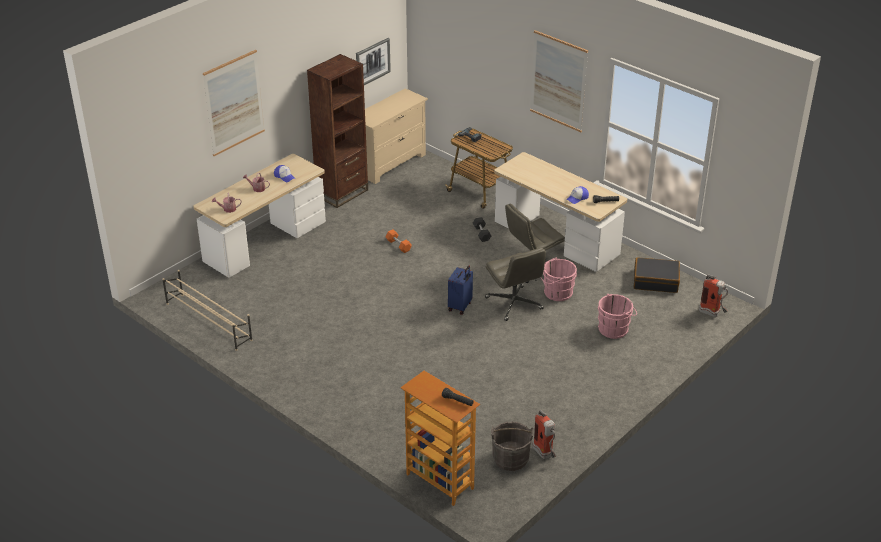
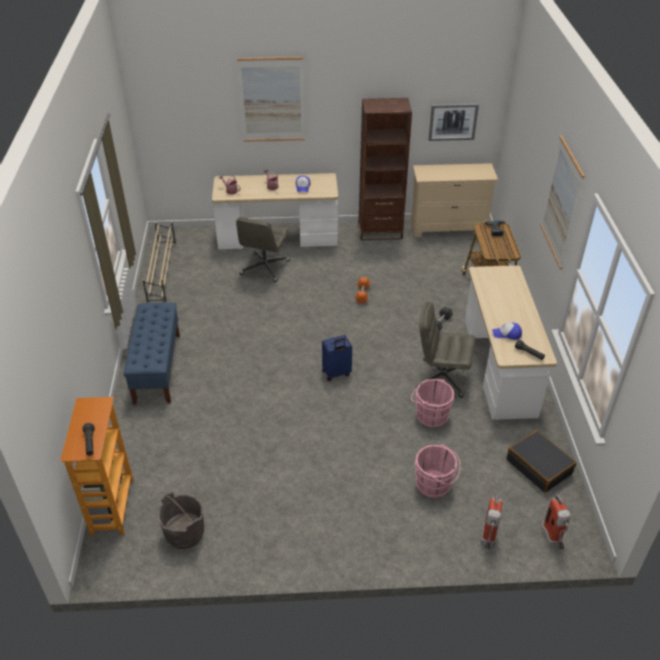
camera: 45 degrees right, 5 degrees up
grey office chair [485,247,546,321] -> grey office chair moved to [236,217,290,282]
fire extinguisher [532,410,556,460] -> fire extinguisher moved to [481,495,502,549]
none -> blue bench [124,302,180,405]

